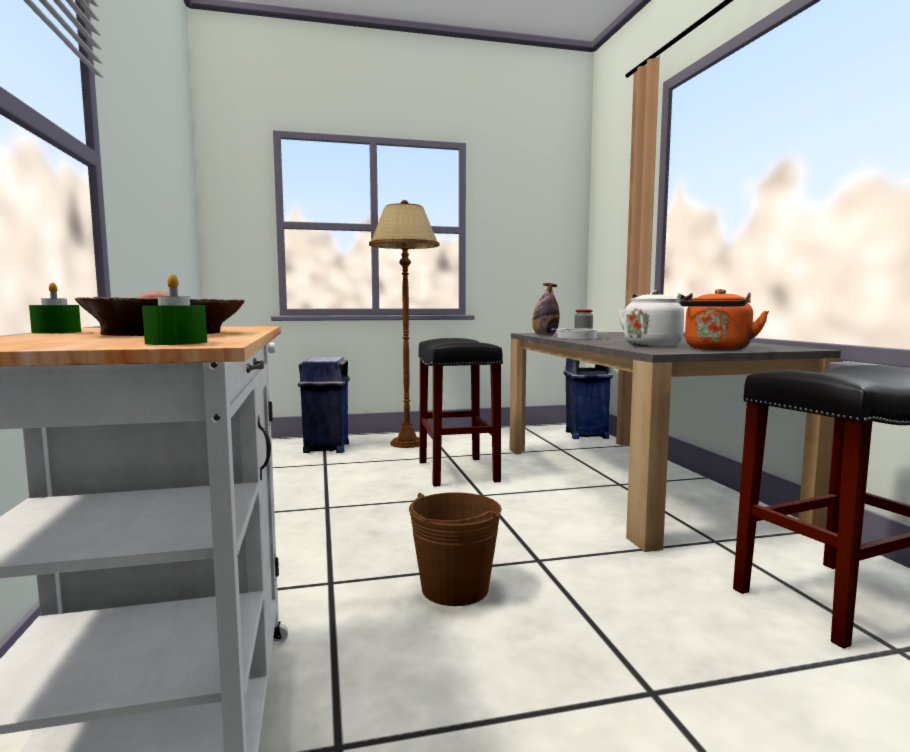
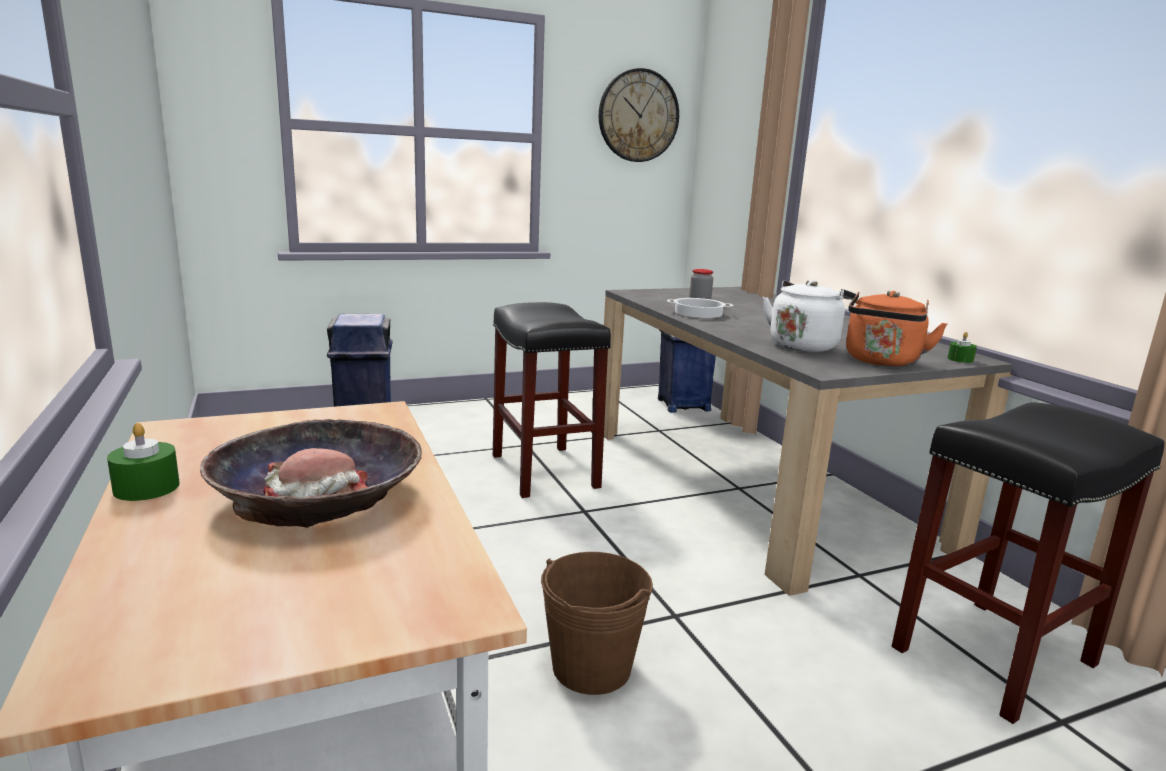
camera: 10 degrees left, 10 degrees up
green candle [142,274,207,345] -> green candle moved to [948,332,977,363]
brown floor lamp [369,200,439,448] -> none
bottle [532,283,559,336] -> none
none -> wall clock [599,68,679,162]

